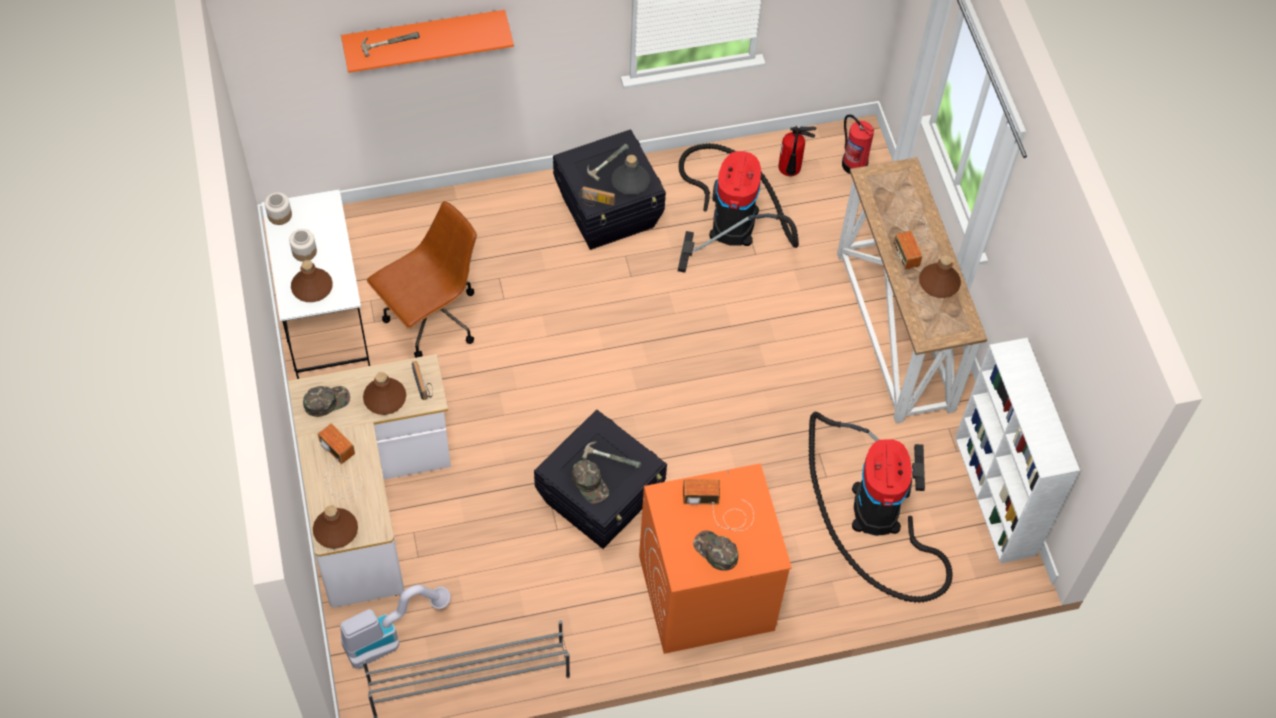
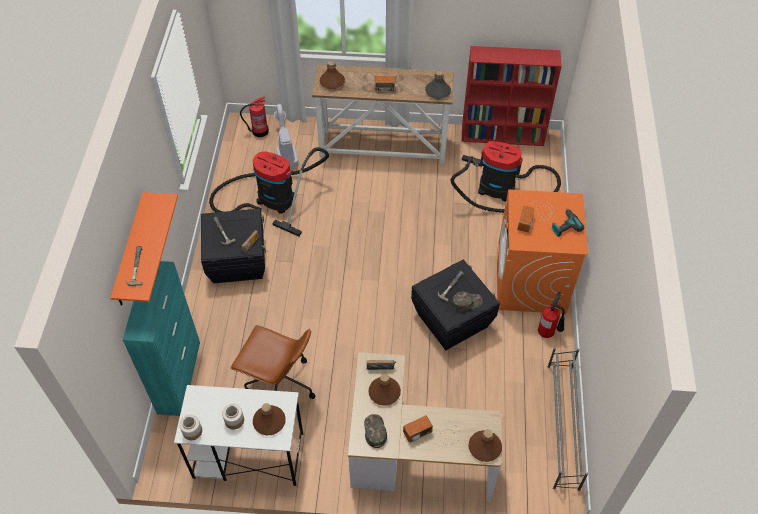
camera: 70 degrees left, 5 degrees down
vacuum cleaner [340,585,451,669] -> vacuum cleaner moved to [274,104,299,168]
brown office chair [367,201,477,358] -> brown office chair turned 135 degrees clockwise [230,325,316,399]
grey bottle [611,155,650,195] -> grey bottle moved to [425,71,451,99]
green cap [693,530,738,571] -> power drill [551,209,584,237]
fire extinguisher [778,126,816,176] -> fire extinguisher moved to [538,292,565,338]
brown bottle [919,256,961,298] -> brown bottle moved to [320,61,345,89]
white bookcase [955,338,1080,563] -> red bookcase [462,46,562,146]
none -> turquoise cabinet [123,261,200,416]

